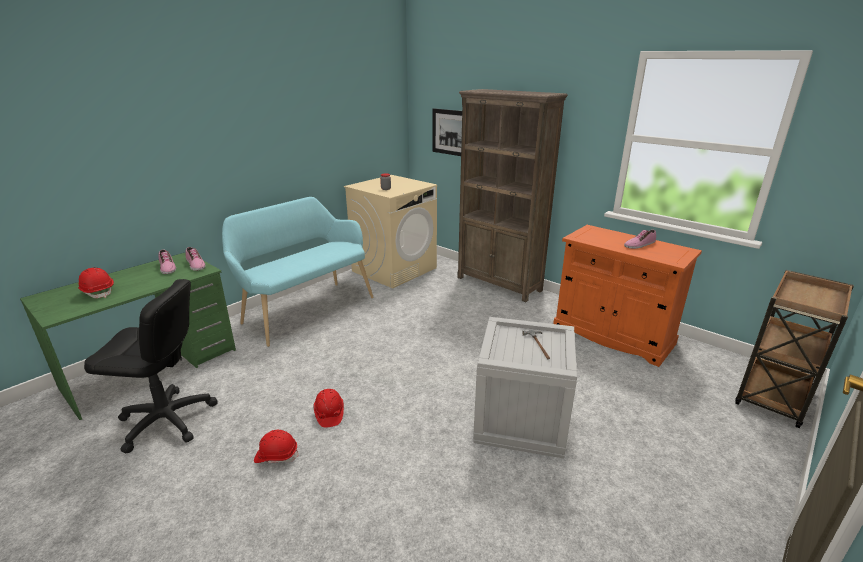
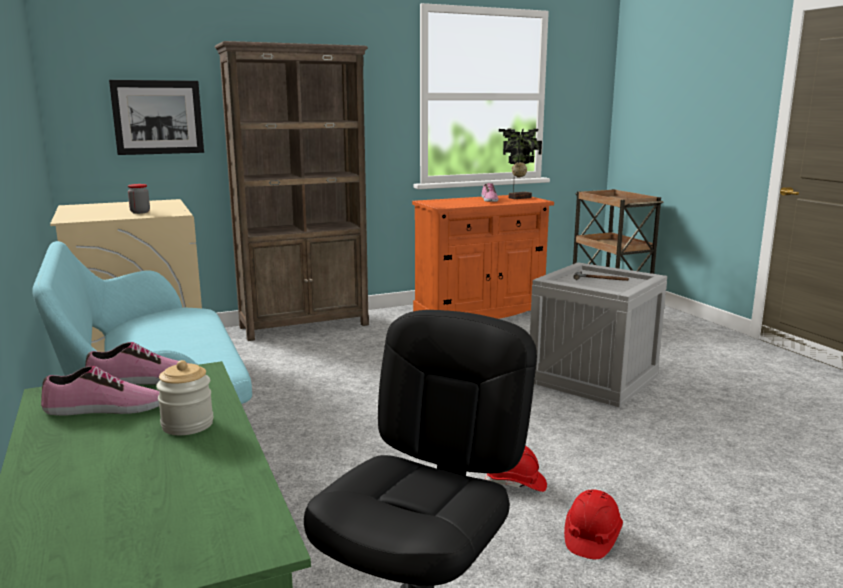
camera: 65 degrees left, 10 degrees down
red hard hat [78,268,114,298] -> none
none -> jar [156,360,213,435]
none -> potted plant [499,128,542,199]

